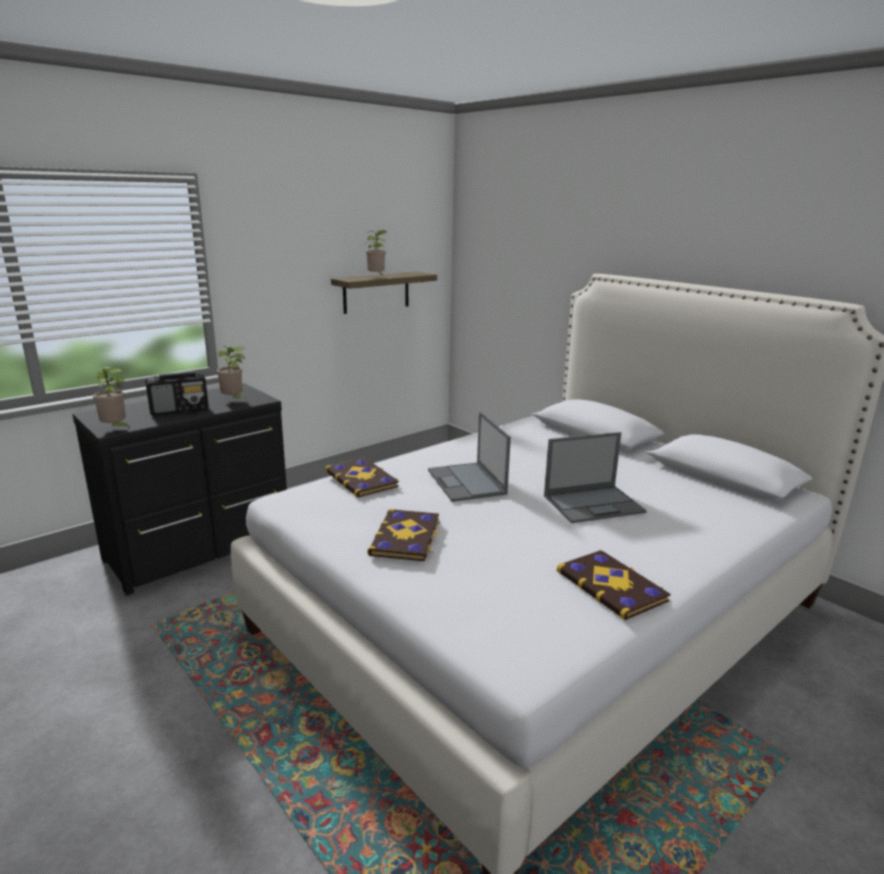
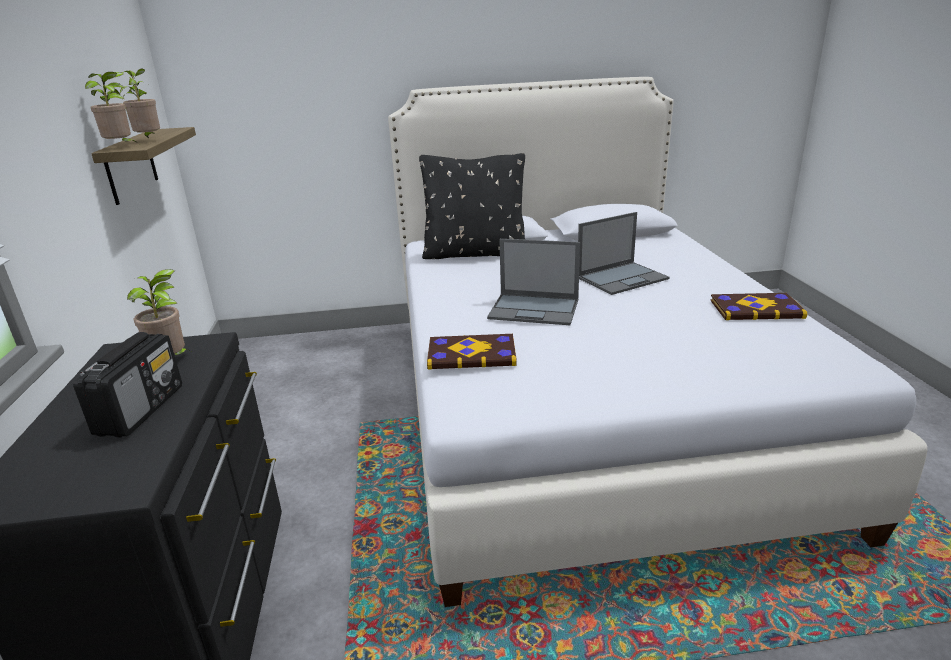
camera: 55 degrees left, 5 degrees up
potted plant [93,367,130,429] -> potted plant moved to [85,72,139,144]
book [367,509,441,561] -> none
laptop [544,432,647,523] -> laptop turned 45 degrees clockwise [578,212,670,295]
none -> black pillow [419,153,525,259]

